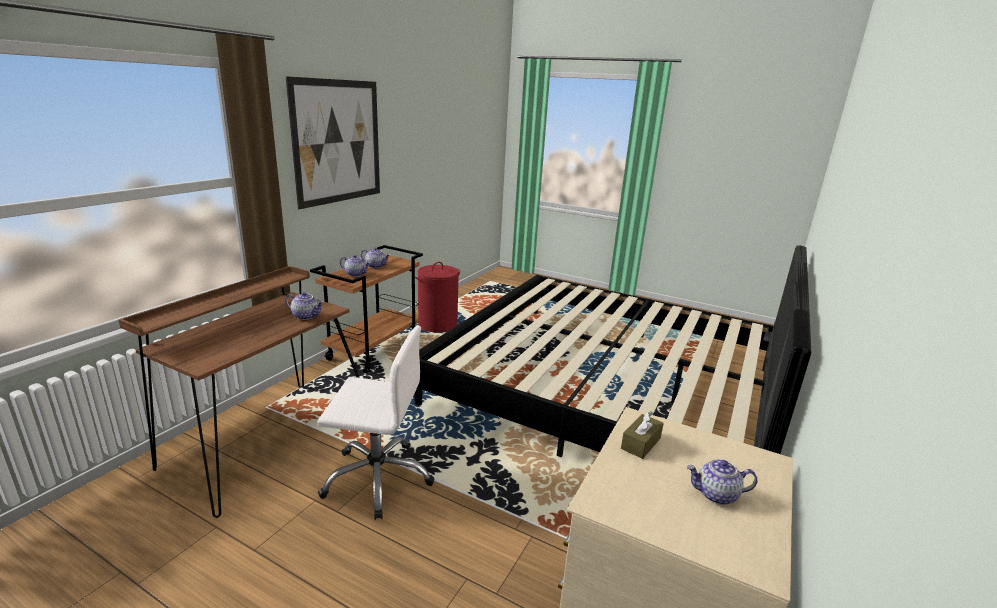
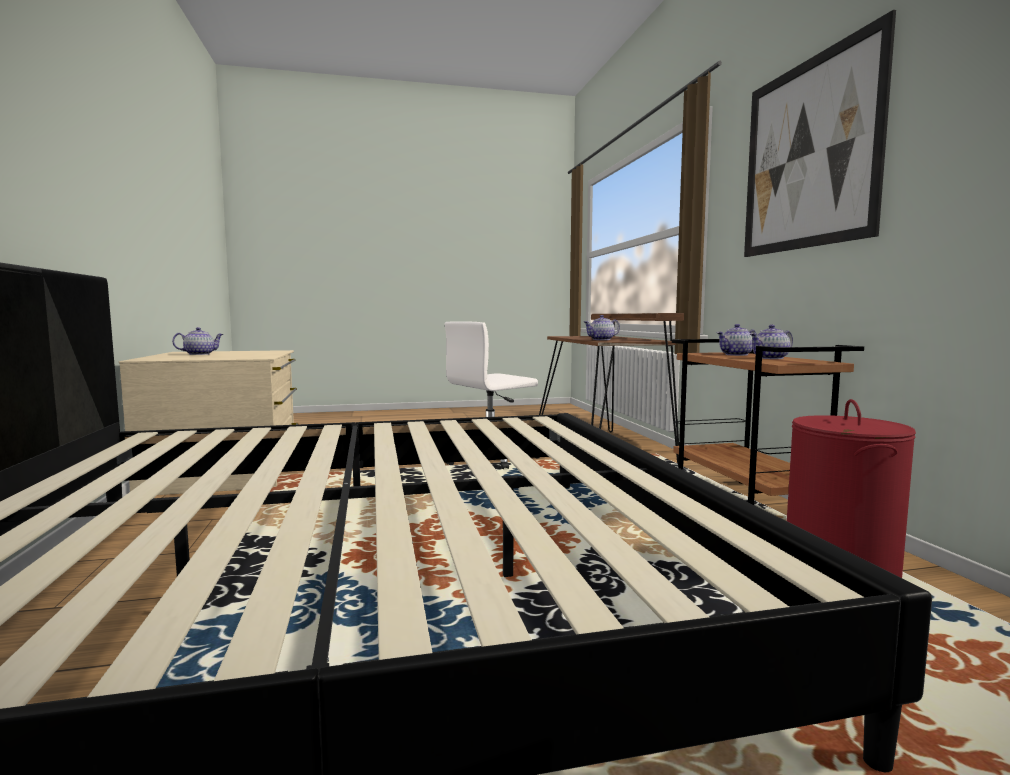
camera: 140 degrees right, 15 degrees down
brown tissue box [621,411,664,459] -> none

